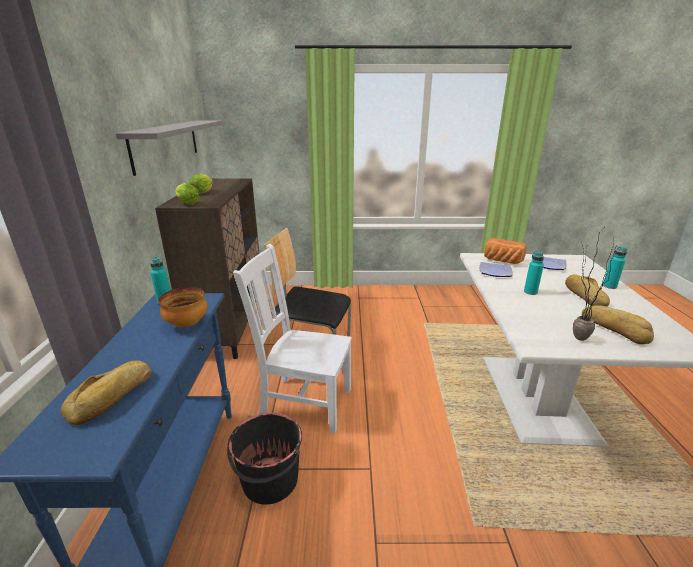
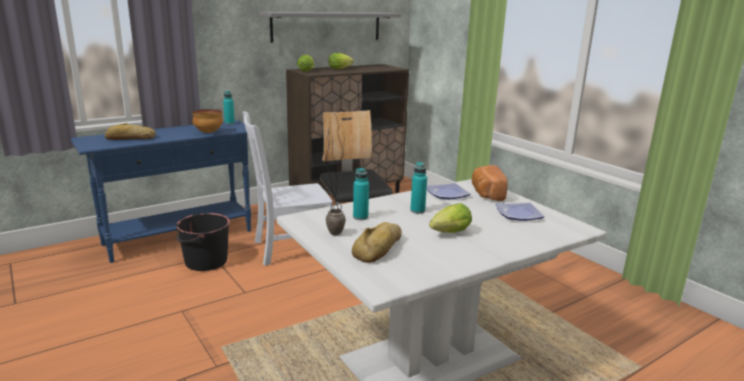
camera: 55 degrees right, 5 degrees down
white chair [233,244,352,434] -> white chair turned 90 degrees counterclockwise [243,111,332,266]
bread [565,274,610,307] -> lettuce [429,203,472,233]
turquoise bottle [603,247,627,289] -> turquoise bottle moved to [353,168,369,220]

